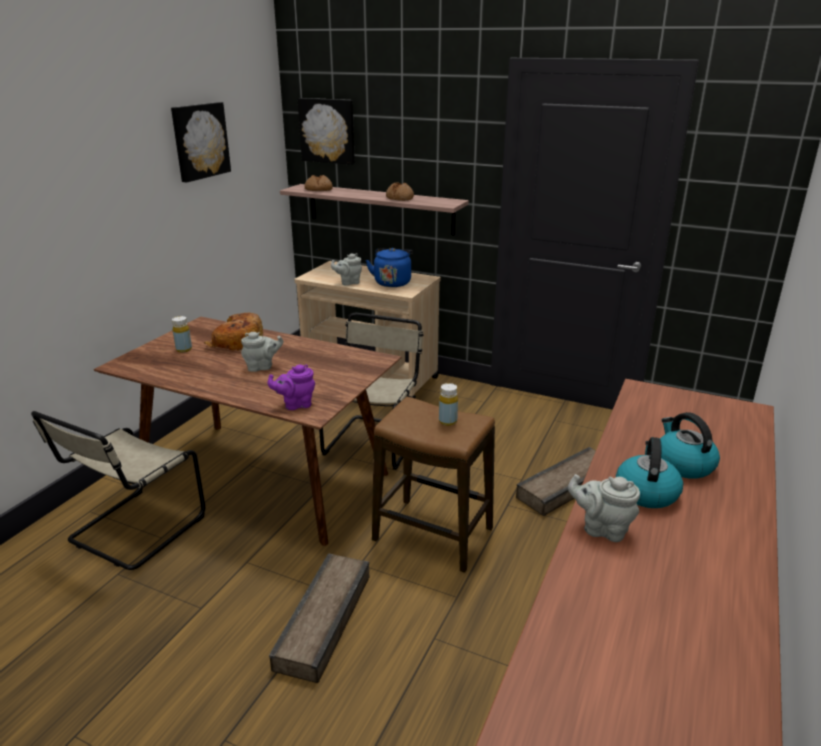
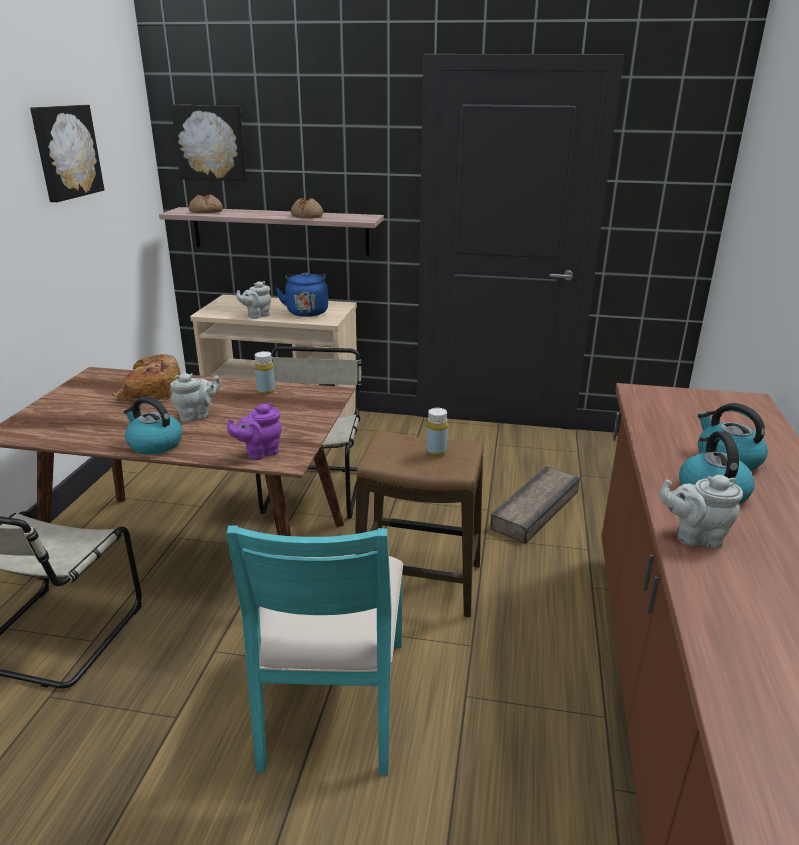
camera: 15 degrees left, 0 degrees up
yellow bottle [172,316,192,352] -> yellow bottle moved to [254,351,275,394]
crate [269,553,369,683] -> turquoise chair [226,525,403,775]
none -> kettle [124,396,182,455]

